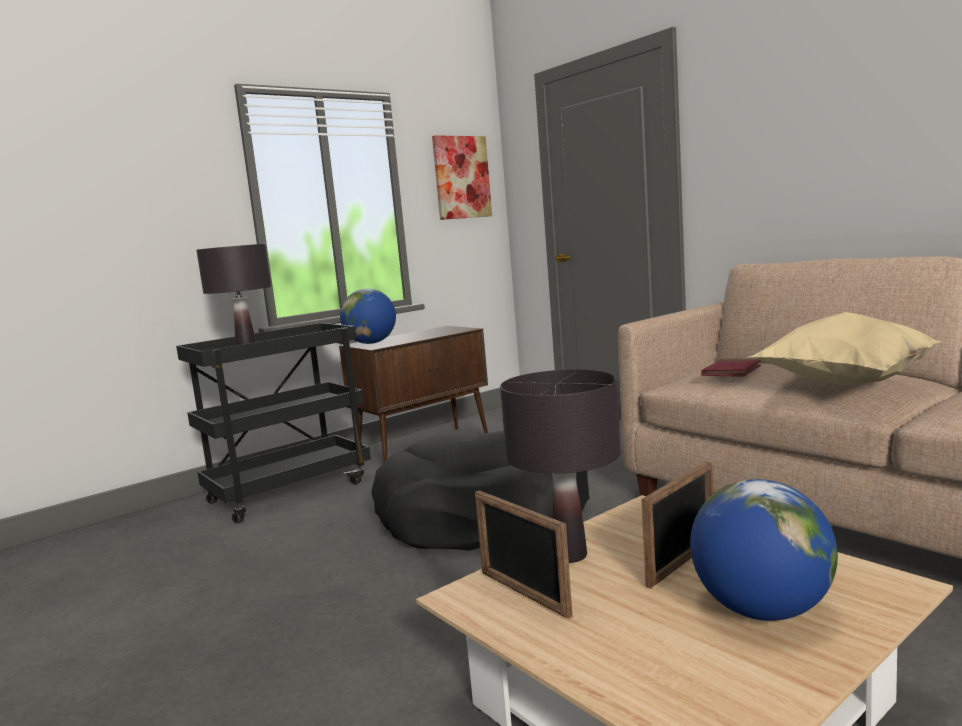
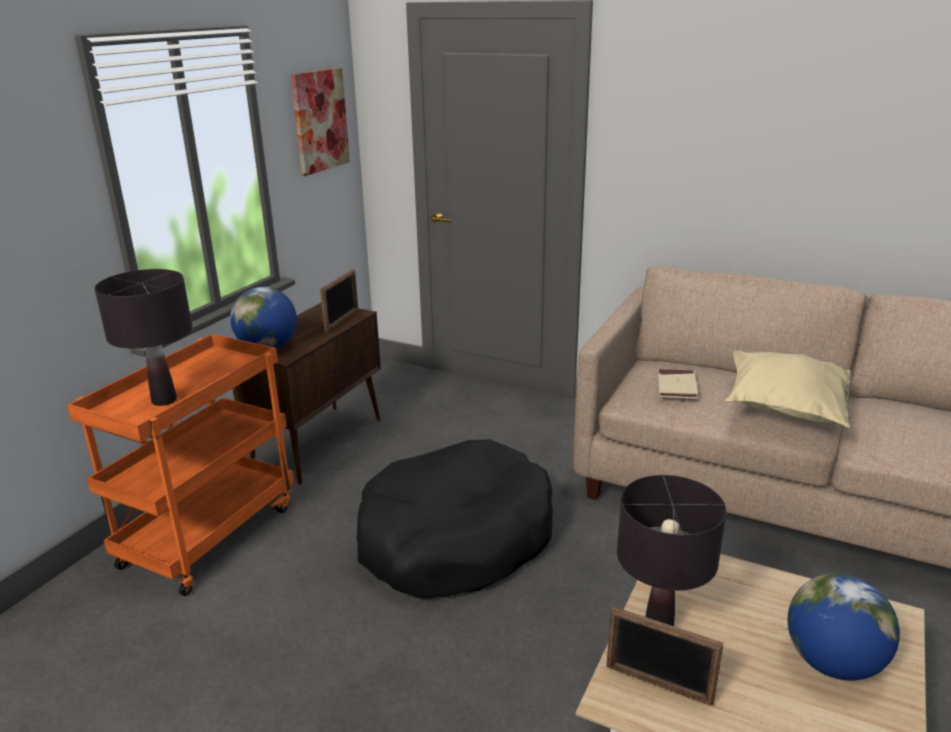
camera: 25 degrees left, 15 degrees up
black cart [176,323,371,523] -> orange cart [67,334,294,596]
picture frame [641,461,713,589] -> picture frame moved to [320,269,358,333]
red book [701,359,761,377] -> beige book [658,369,698,399]

